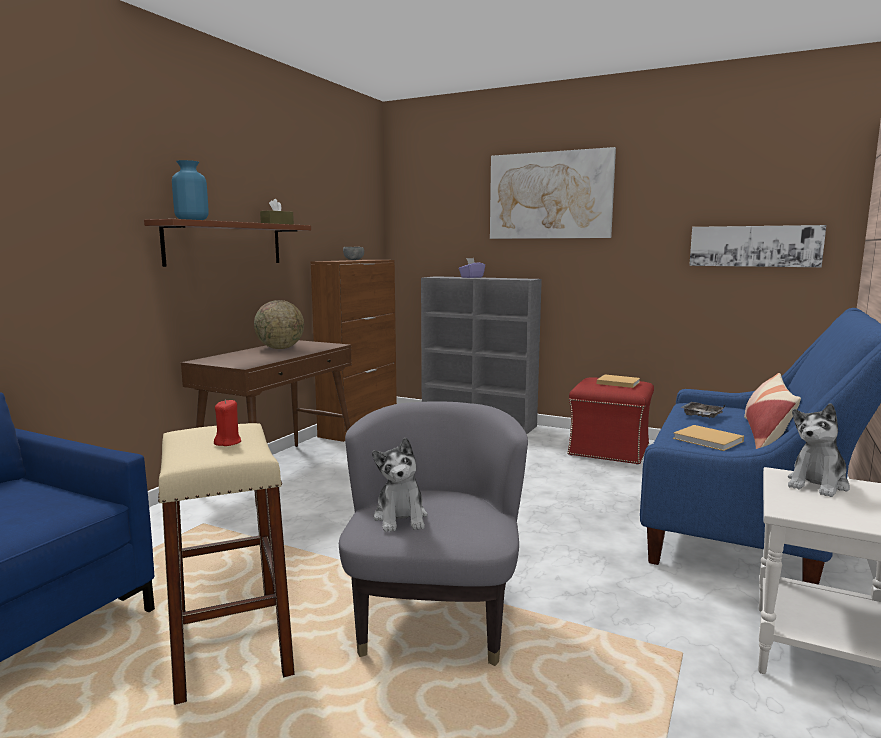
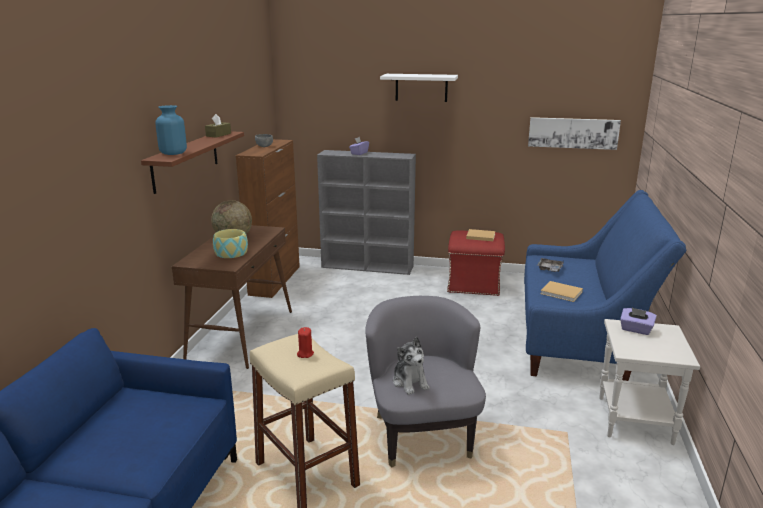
camera: 15 degrees left, 10 degrees up
picture [490,147,616,239] -> white shelf [380,74,458,102]
pillow [744,373,801,449] -> none
plush toy [788,403,850,497] -> purple tissue box [620,308,657,335]
none -> bowl [213,229,248,258]

